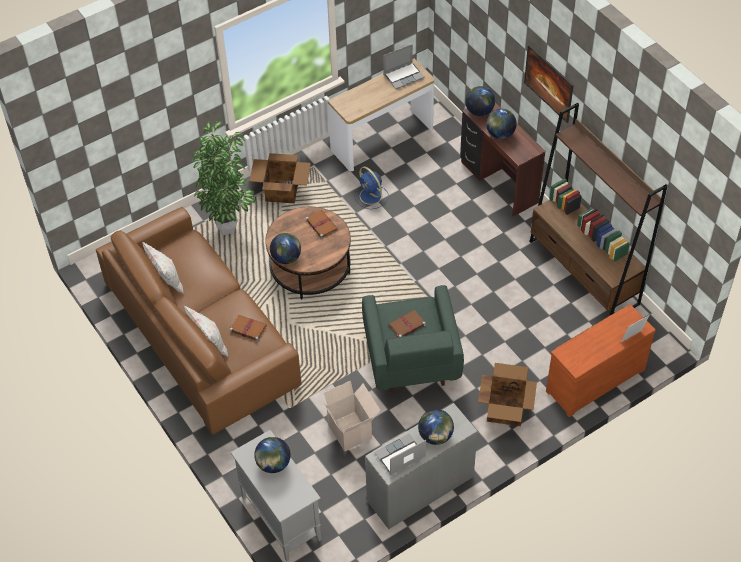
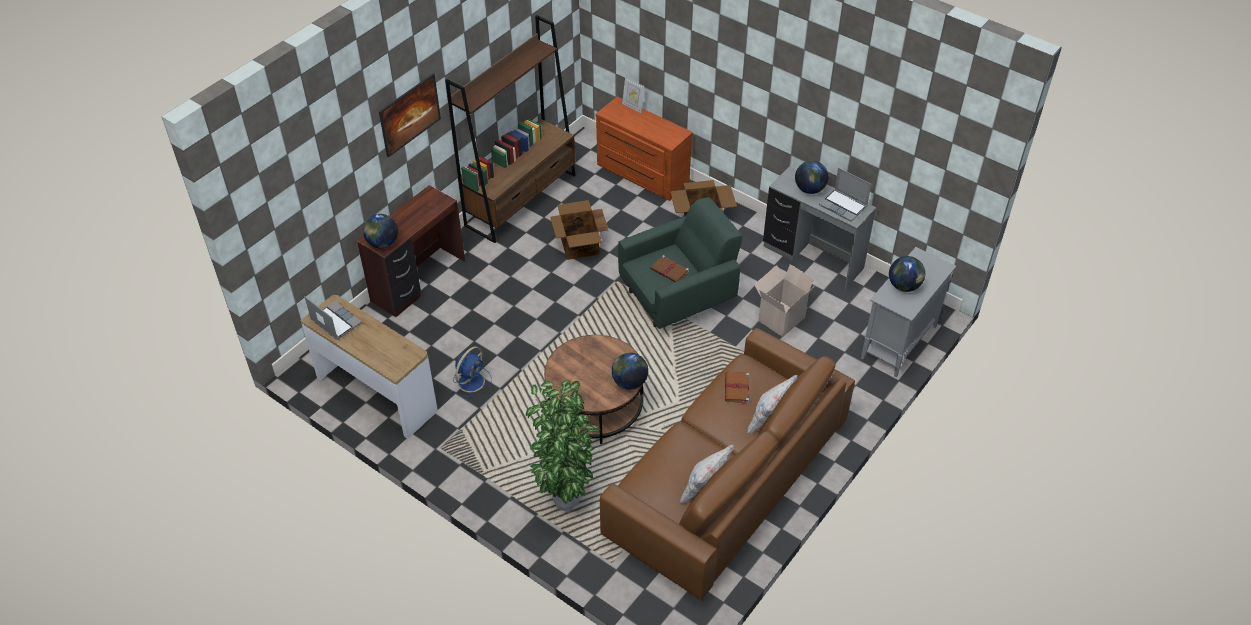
camera: 110 degrees left, 5 degrees down
cardboard box [249,153,311,203] -> cardboard box moved to [550,200,608,260]
brown book [306,210,338,239] -> none
globe [486,109,517,139] -> none

